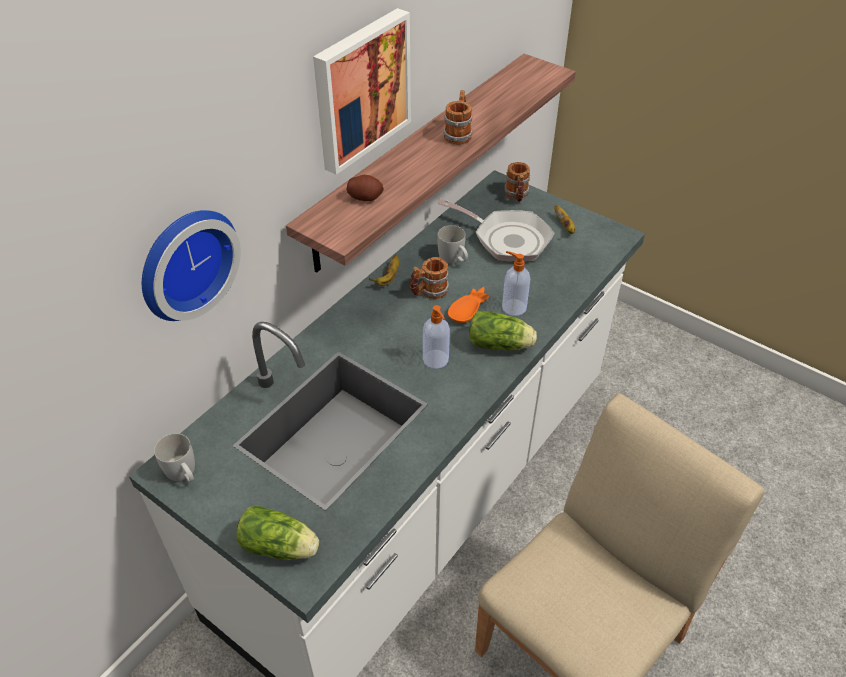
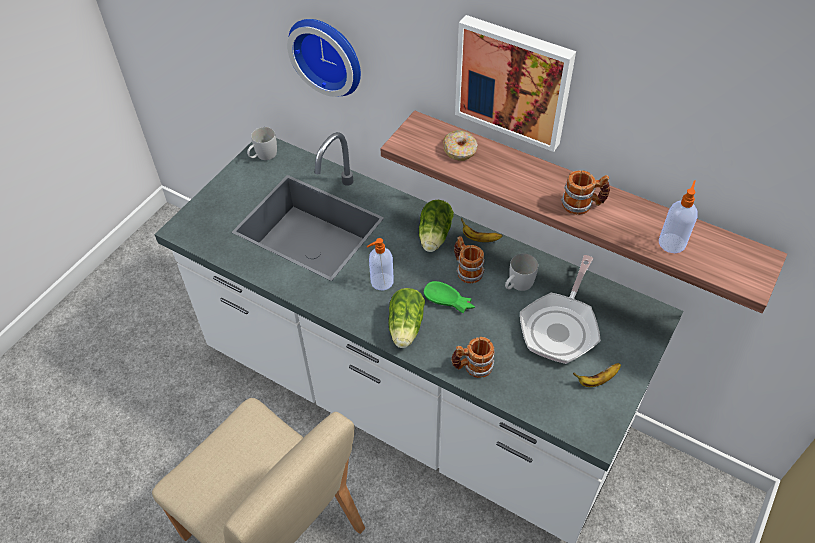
camera: 85 degrees right, 5 degrees up
lettuce [236,505,319,560] -> lettuce moved to [419,200,454,252]
potato [347,175,384,201] -> donut [443,130,478,161]
orange bowl [448,287,489,323] -> green bowl [424,281,475,313]
soap dispenser [502,251,530,316] -> soap dispenser moved to [659,180,698,253]
mug [505,162,530,203] -> mug moved to [452,337,495,378]

